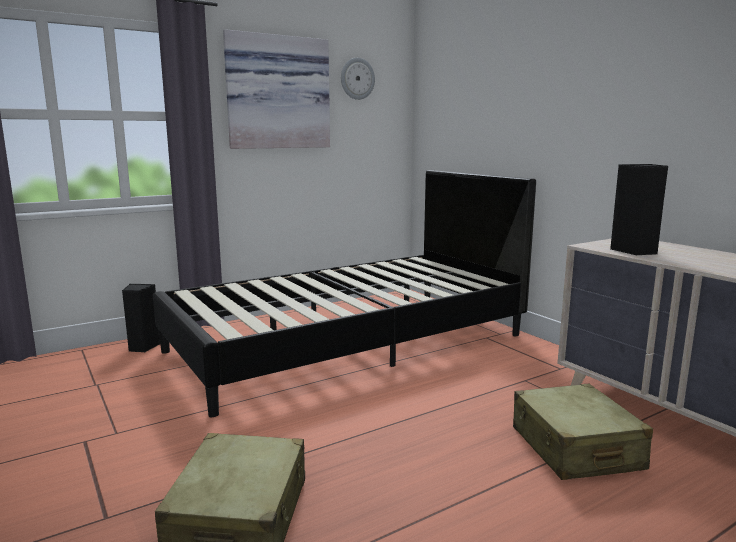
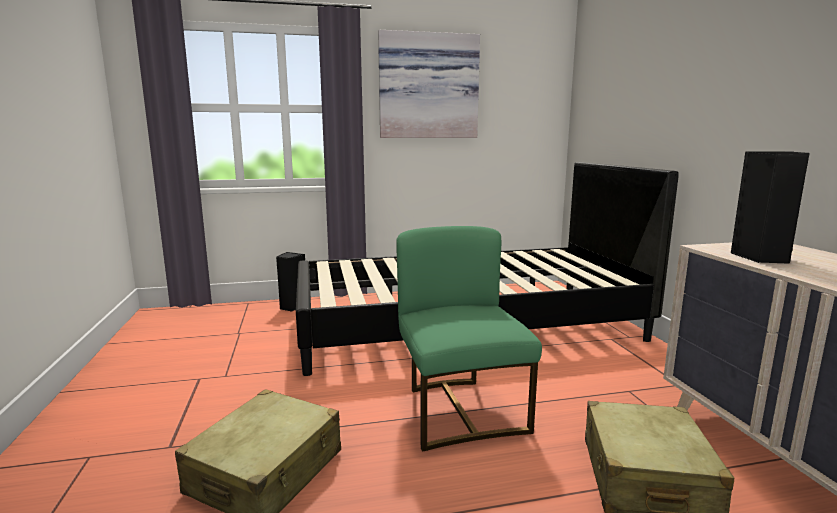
camera: 20 degrees right, 0 degrees up
wall clock [341,58,375,100] -> none
none -> green chair [396,226,542,452]

